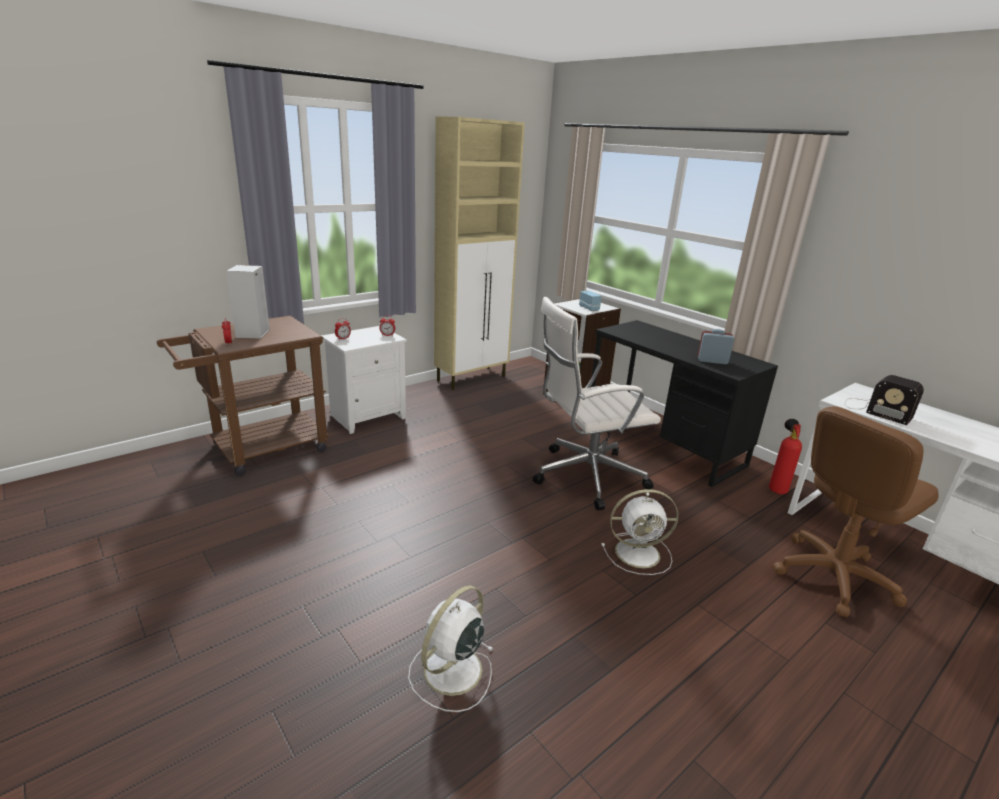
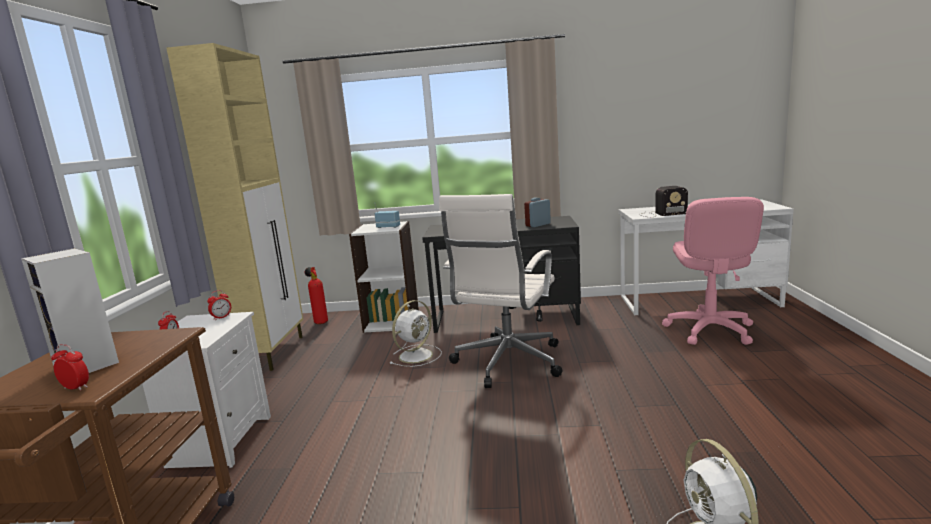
camera: 45 degrees left, 10 degrees down
white fan [601,489,678,575] -> white fan moved to [390,300,442,367]
fire extinguisher [769,419,802,494] -> fire extinguisher moved to [305,267,328,324]
brown office chair [773,406,939,617] -> pink office chair [662,197,764,345]

